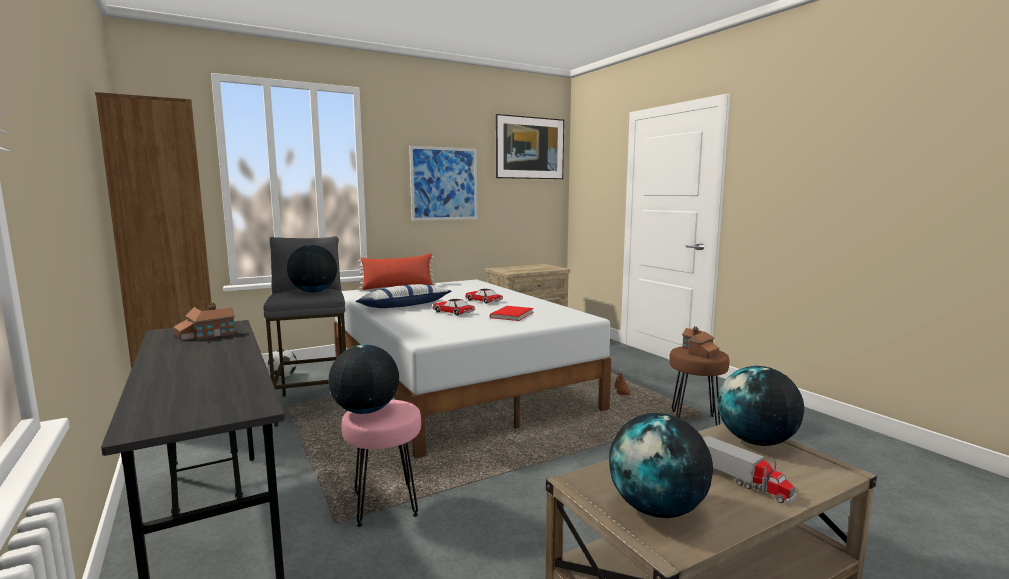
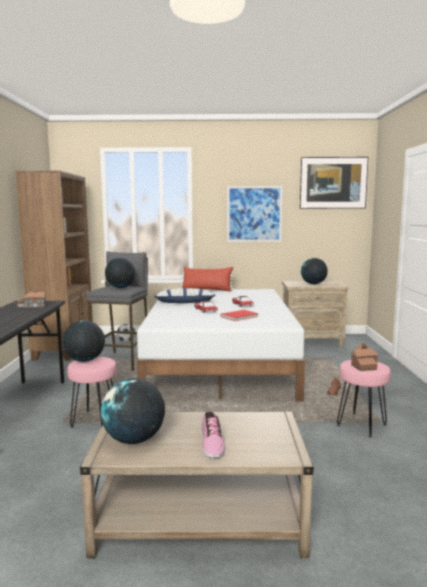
camera: 30 degrees right, 0 degrees up
brown stool [669,346,729,426] -> pink stool [337,360,391,437]
toy truck [703,436,796,504] -> shoe [202,410,225,458]
globe [718,366,804,446] -> globe moved to [301,258,328,284]

